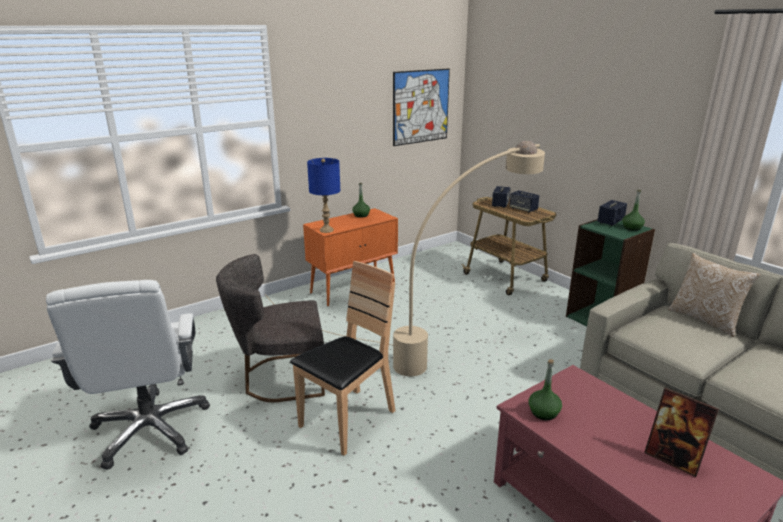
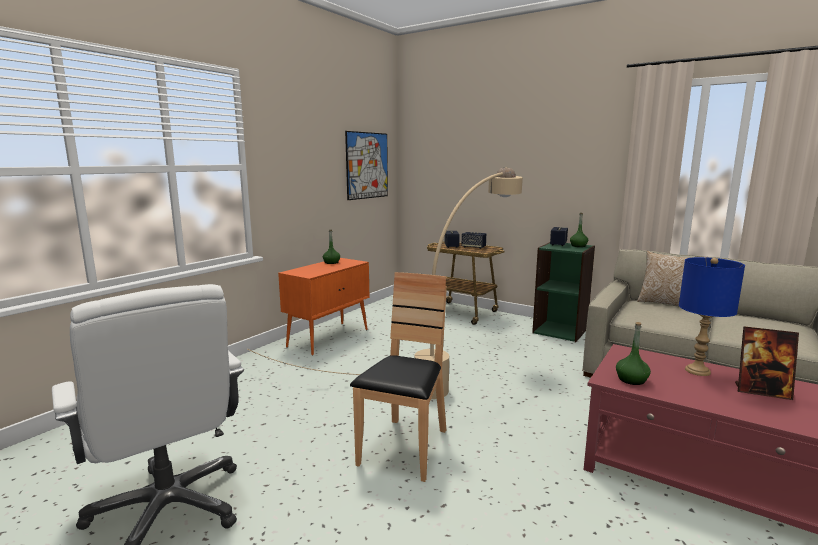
camera: 20 degrees left, 10 degrees down
grey chair [216,254,325,402] -> none
blue table lamp [307,158,340,233] -> blue table lamp moved to [679,257,745,376]

